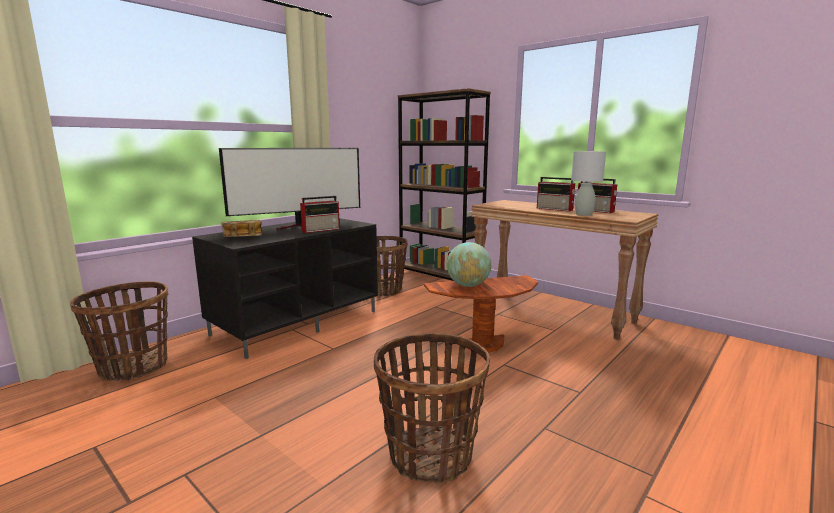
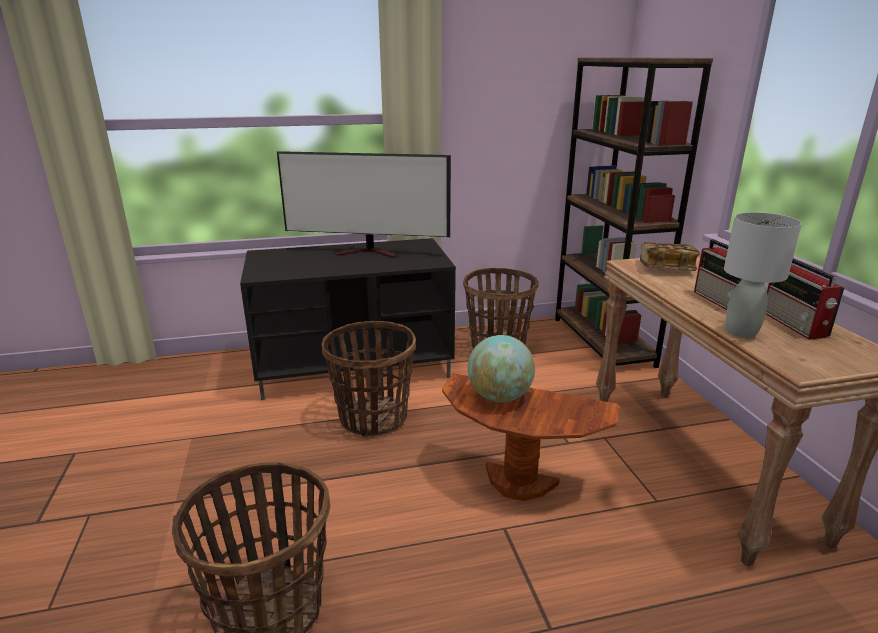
camera: 35 degrees right, 10 degrees up
basket [70,281,168,381] -> basket moved to [321,321,416,436]
book [221,220,263,237] -> book moved to [640,242,700,271]
radio [300,196,340,233] -> none

